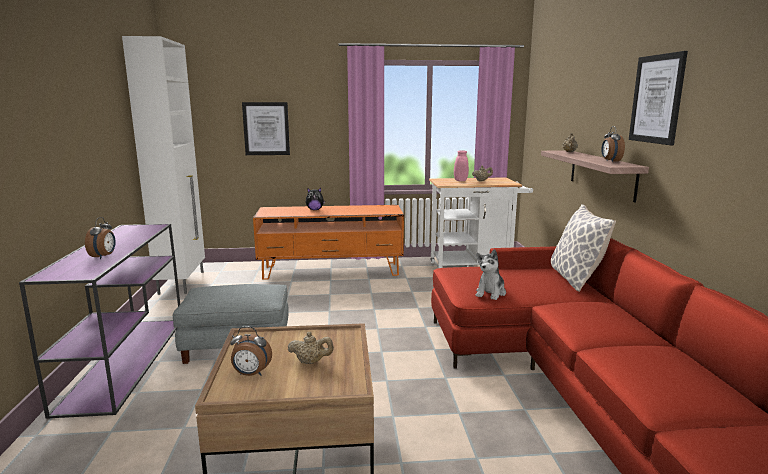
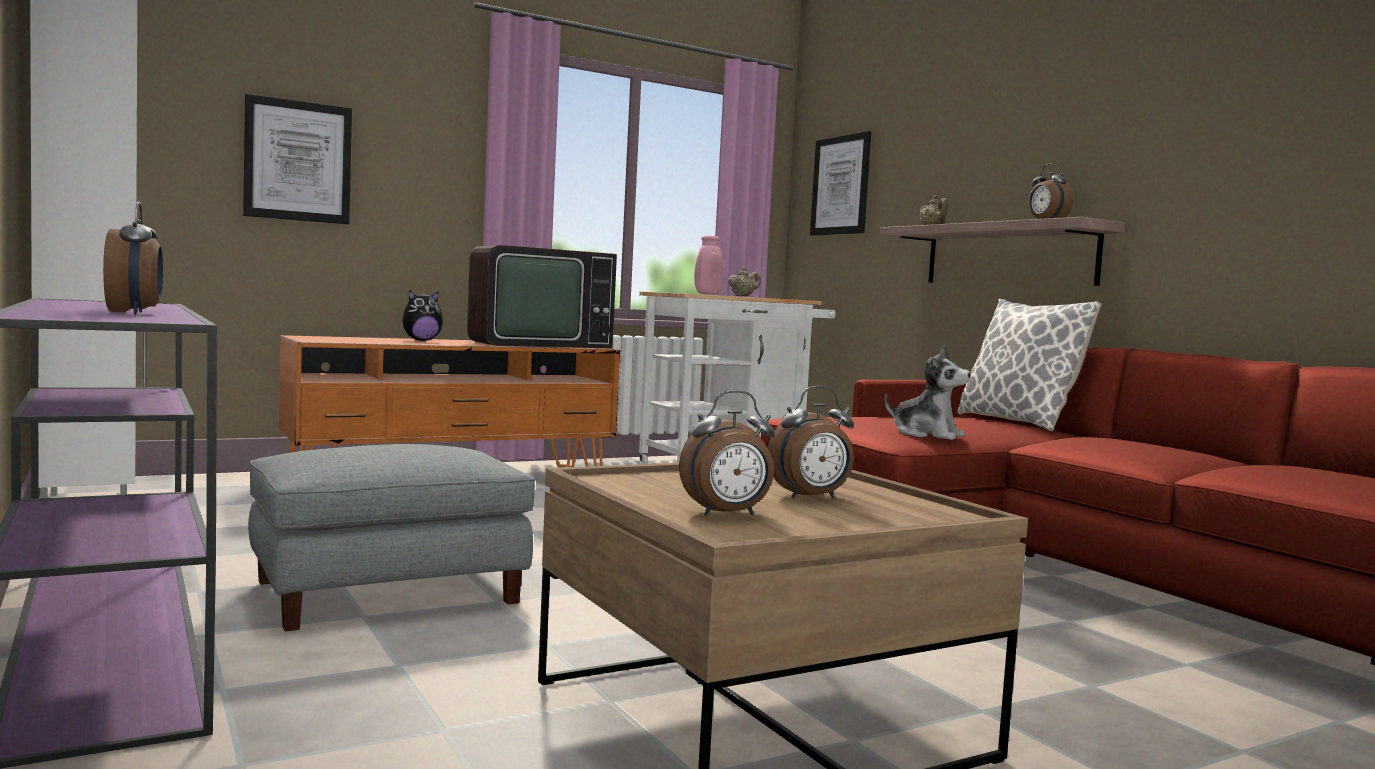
camera: 25 degrees left, 10 degrees down
beige teapot [288,332,334,364] -> alarm clock [768,386,854,499]
plush toy [476,249,506,300] -> plush toy turned 60 degrees counterclockwise [885,345,971,440]
picture [629,51,688,145] -> picture moved to [810,131,871,235]
none -> television [467,245,617,348]

